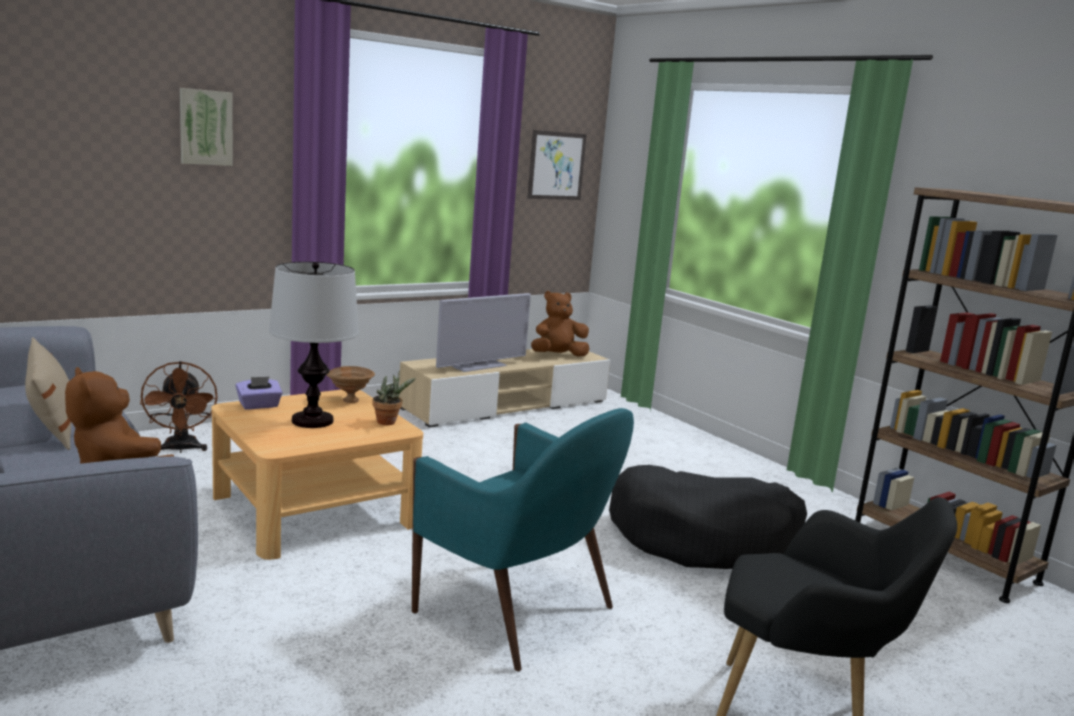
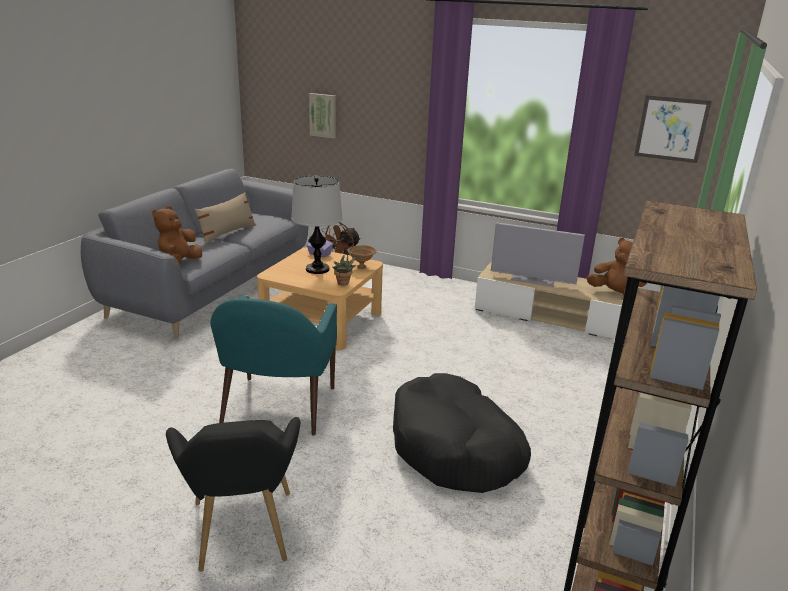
camera: 60 degrees right, 10 degrees up
picture [180,88,233,166] -> picture moved to [309,93,336,139]

